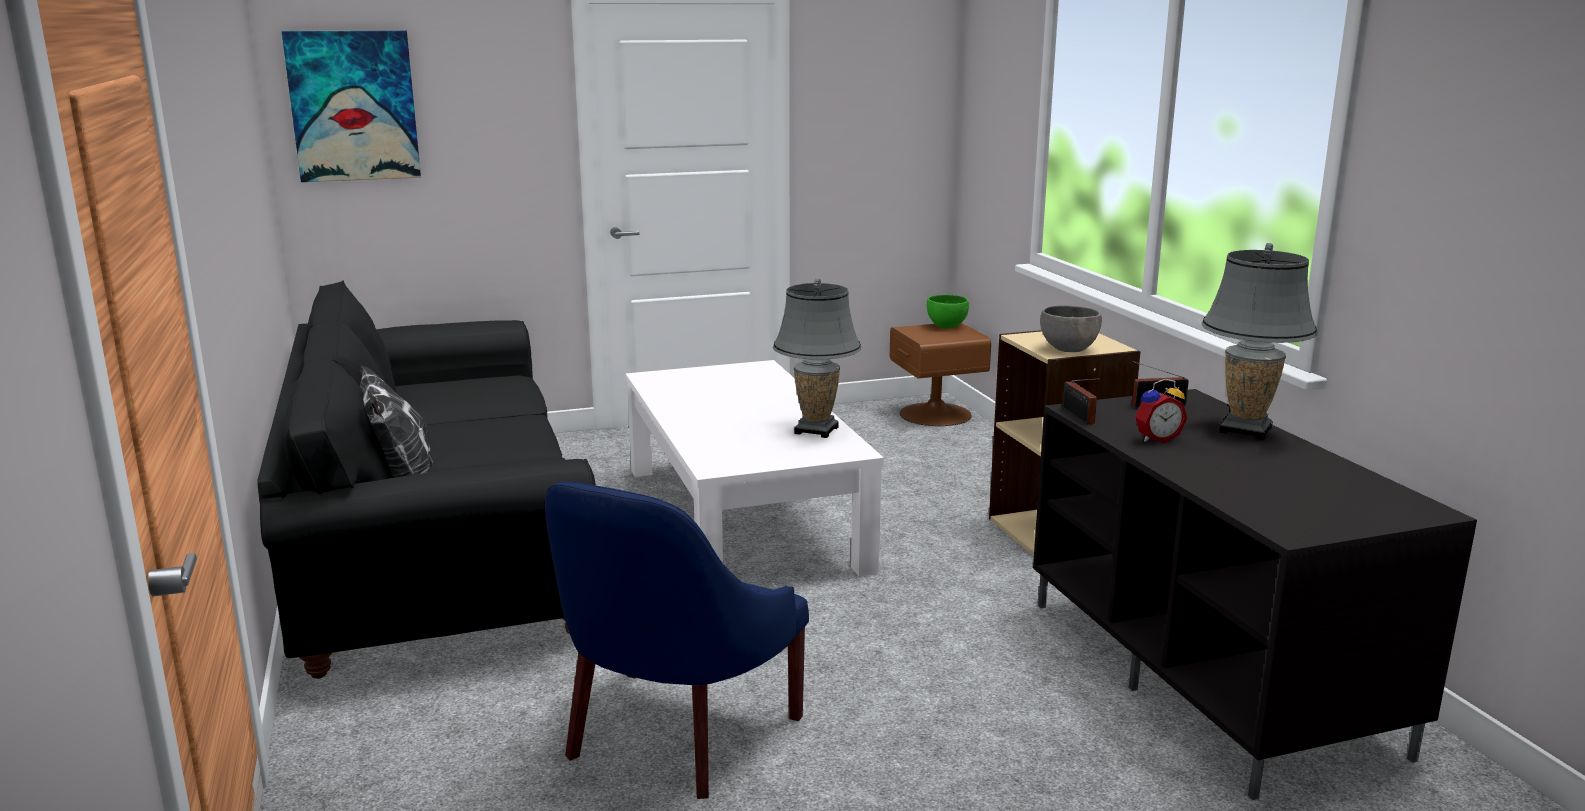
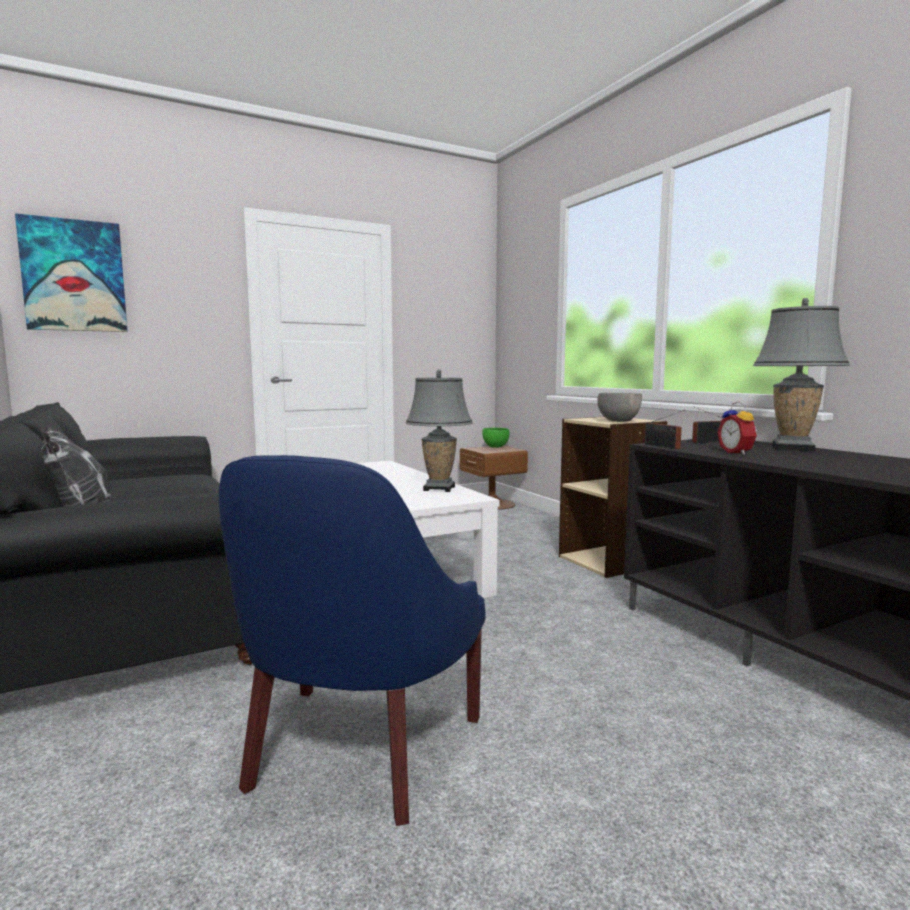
camera: 10 degrees left, 10 degrees down
alarm clock [1135,379,1187,443] -> alarm clock turned 105 degrees clockwise [717,401,757,455]

